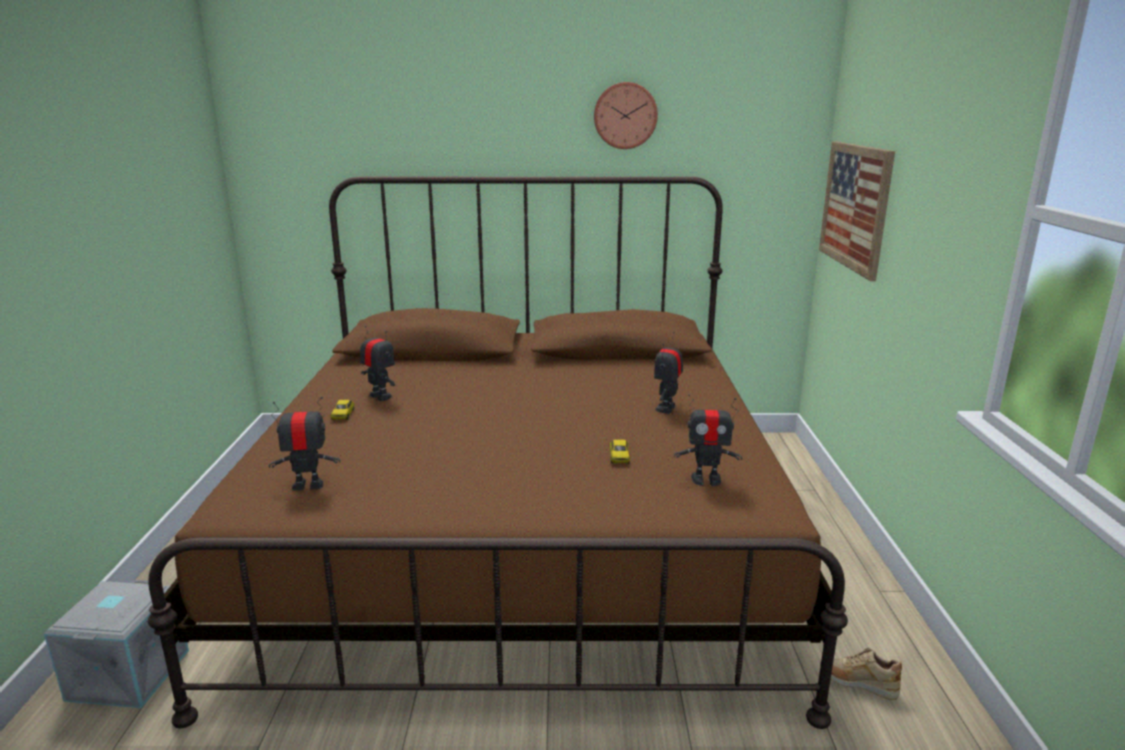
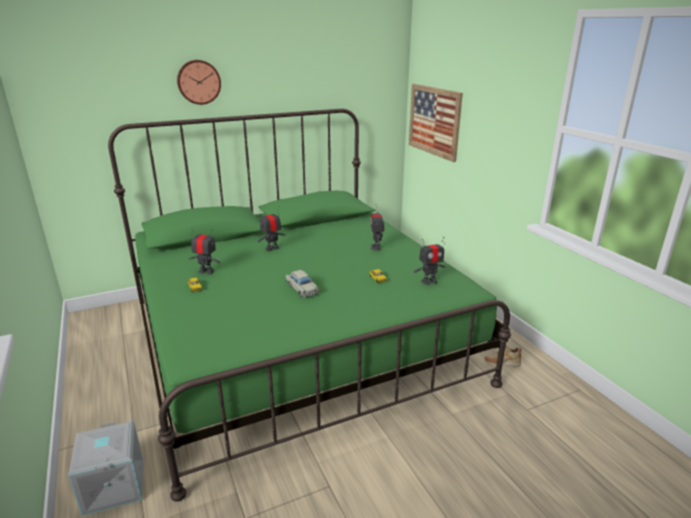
camera: 25 degrees left, 5 degrees up
brown bed [148,177,848,729] -> green bed [108,109,511,502]
toy robot [269,397,341,490] -> toy robot moved to [257,208,286,251]
wall clock [594,82,658,149] -> wall clock moved to [177,60,221,105]
none -> beige toy car [286,270,319,297]

